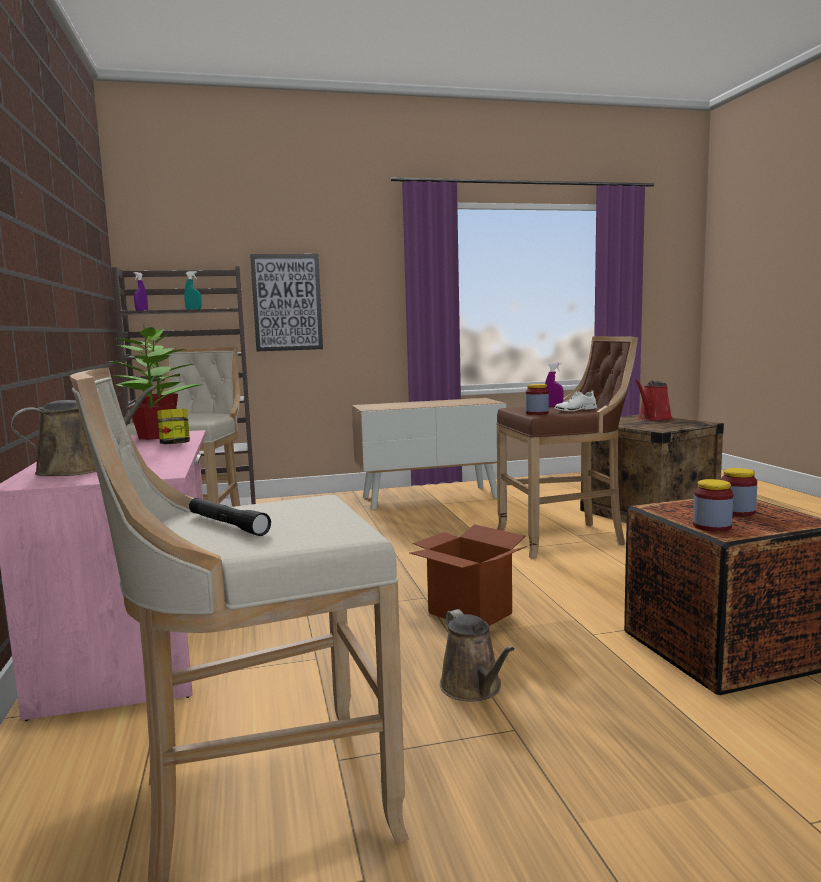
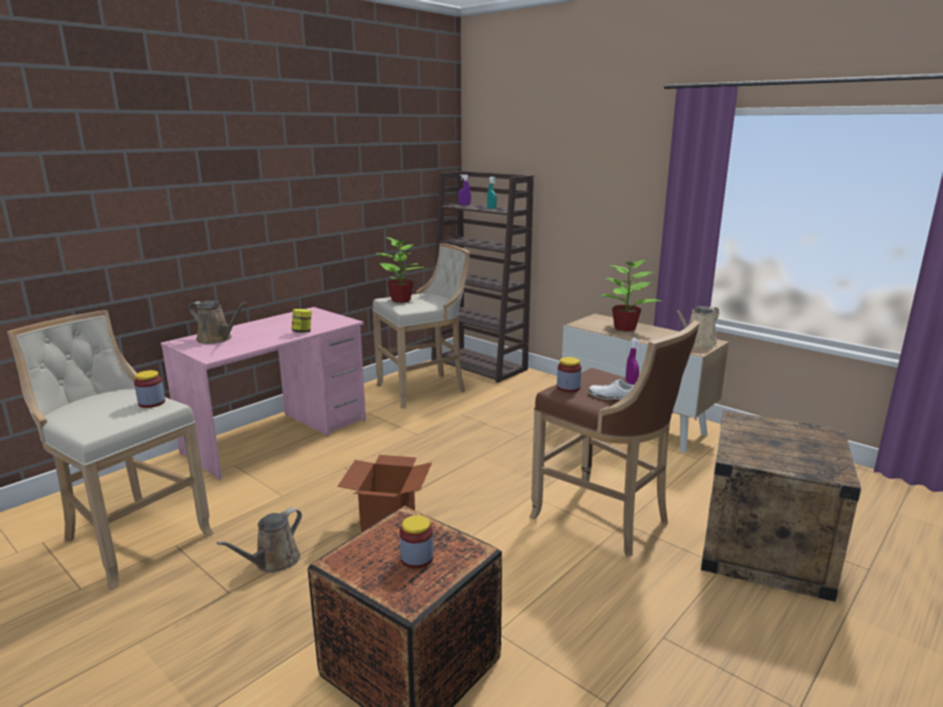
camera: 55 degrees right, 10 degrees up
potted plant [108,327,203,440] -> potted plant moved to [601,258,661,331]
black flashlight [189,498,271,536] -> none
picture [250,254,323,351] -> none
red watering can [635,380,673,421] -> none
jar [693,479,733,532] -> jar moved to [134,370,165,408]
none -> beige watering can [675,306,719,348]

